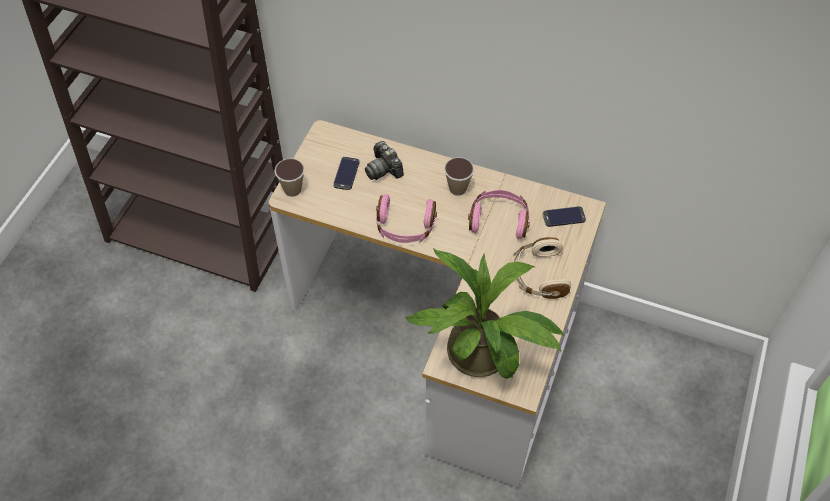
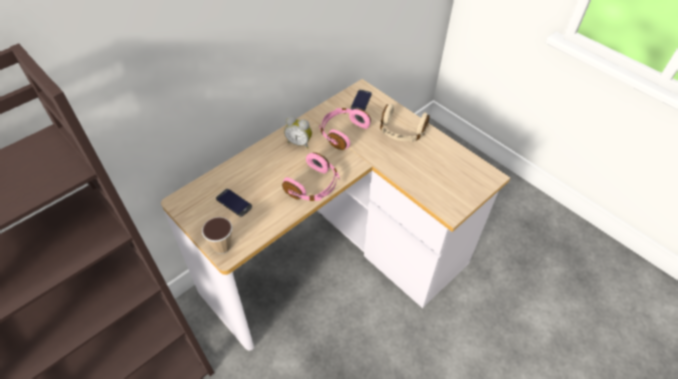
camera: 65 degrees left, 5 degrees down
camera [365,141,404,180] -> none
potted plant [406,248,565,379] -> none
cup [444,157,474,196] -> alarm clock [284,116,312,149]

